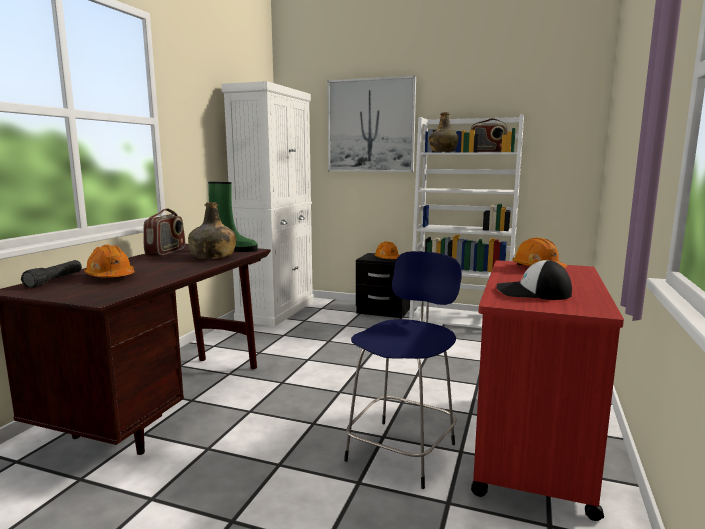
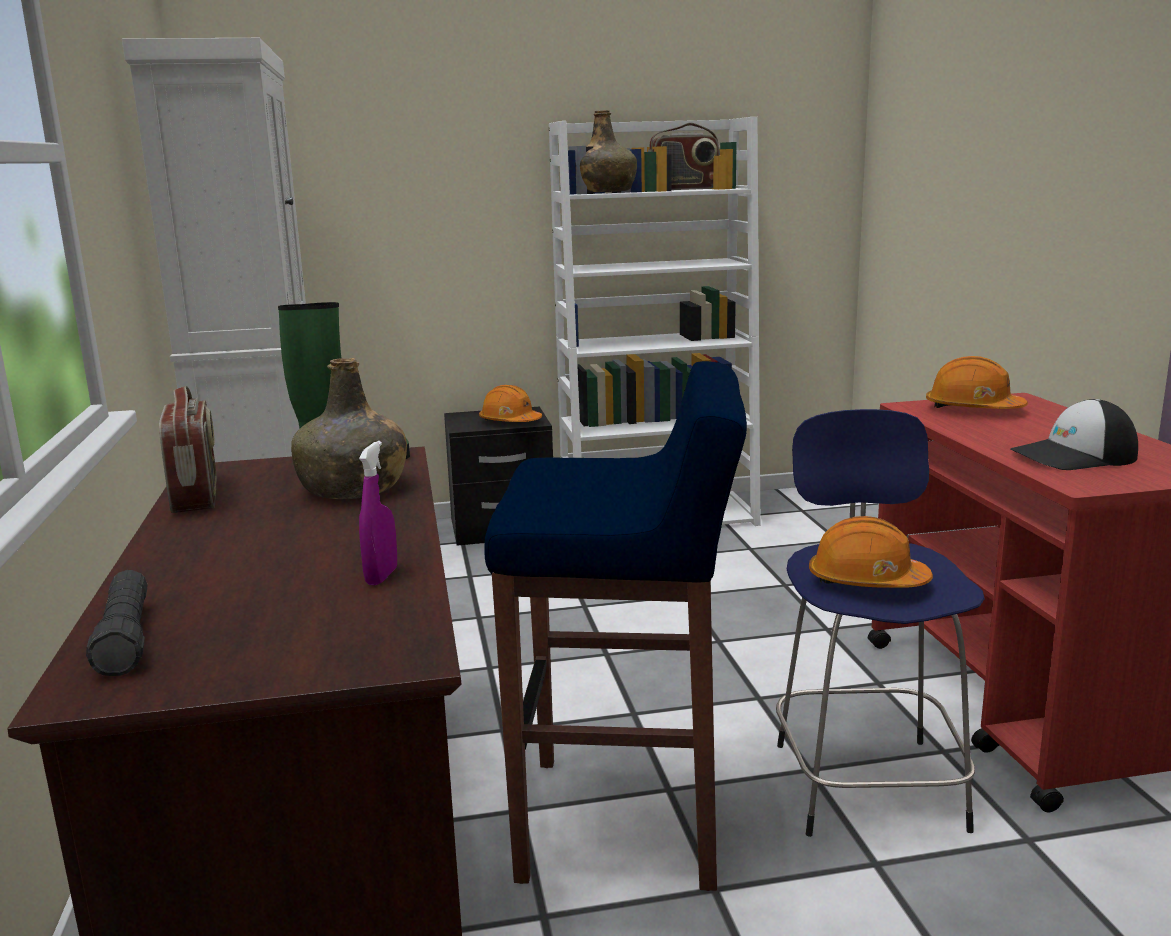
camera: 30 degrees left, 5 degrees up
orange hard hat [84,244,135,278] -> orange hard hat moved to [809,516,933,588]
picture [327,75,416,172] -> none
none -> purple spray bottle [359,441,397,585]
none -> blue stool [484,361,747,891]

